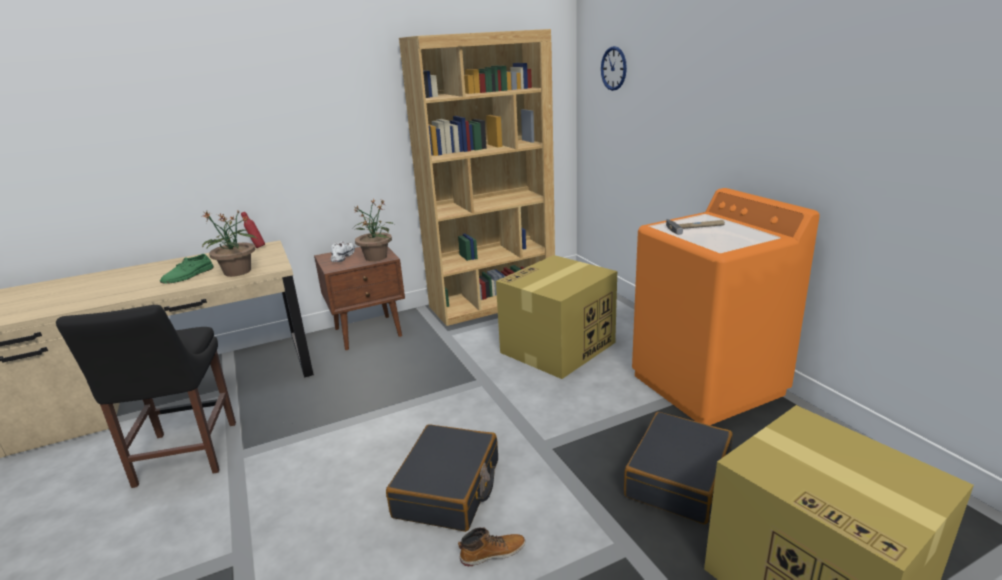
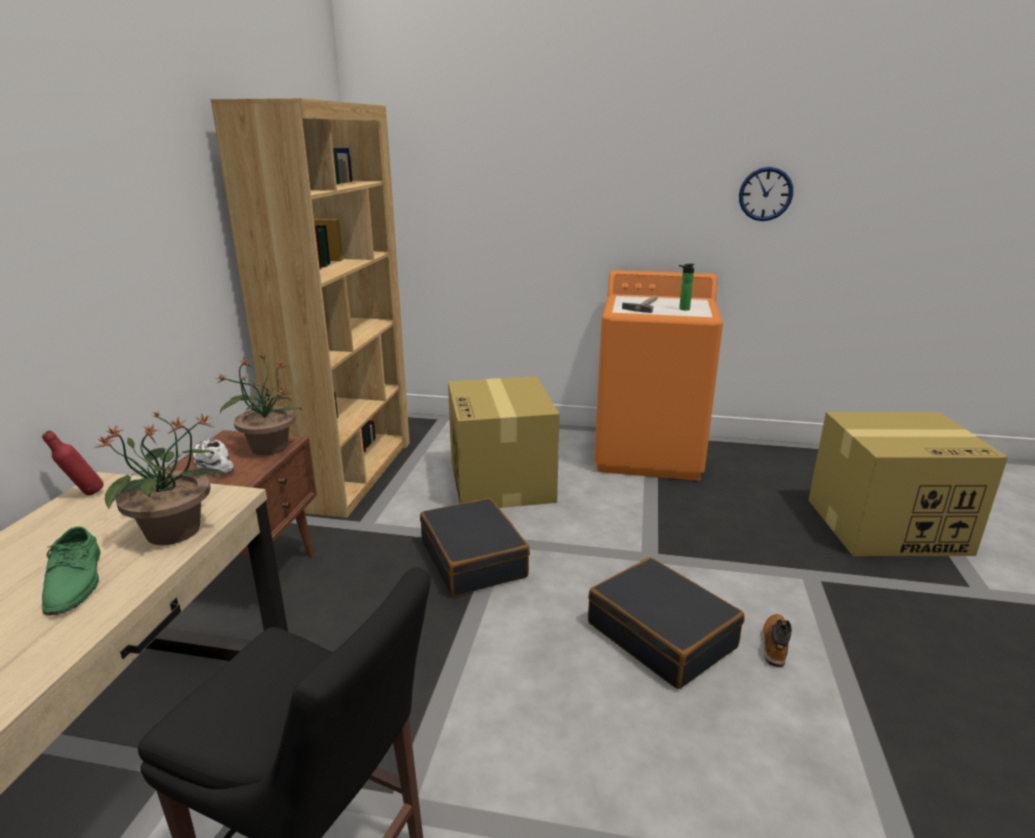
camera: 55 degrees left, 0 degrees up
wall clock [601,46,627,91] -> wall clock moved to [739,167,793,221]
black suitcase [624,412,733,524] -> black suitcase moved to [420,498,530,596]
none -> bottle [679,264,694,310]

